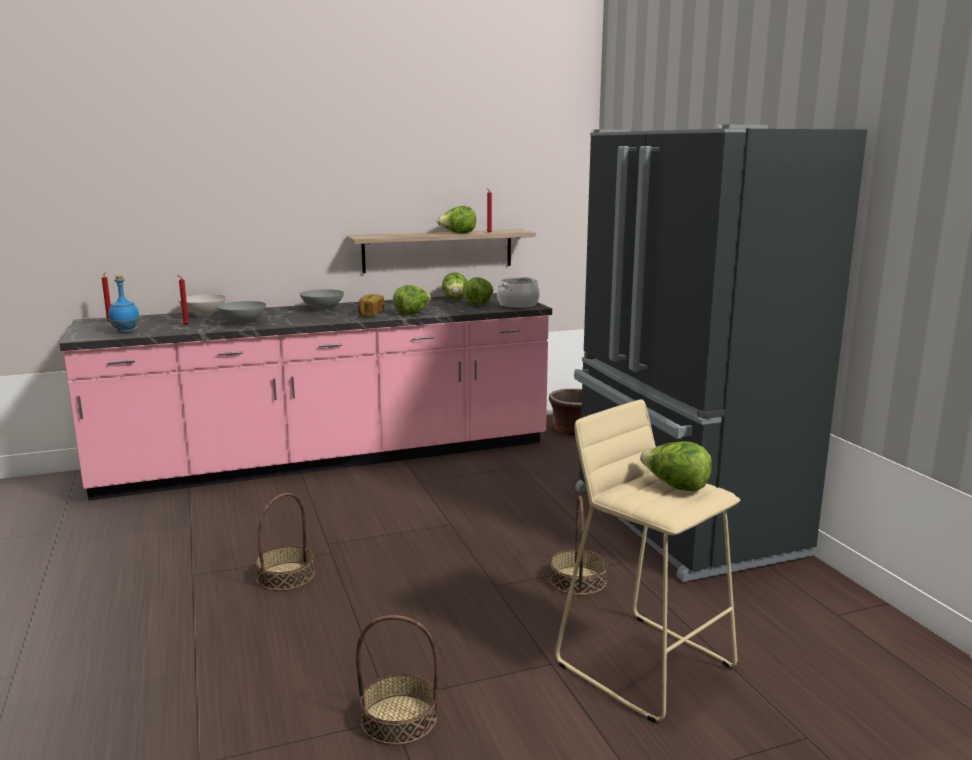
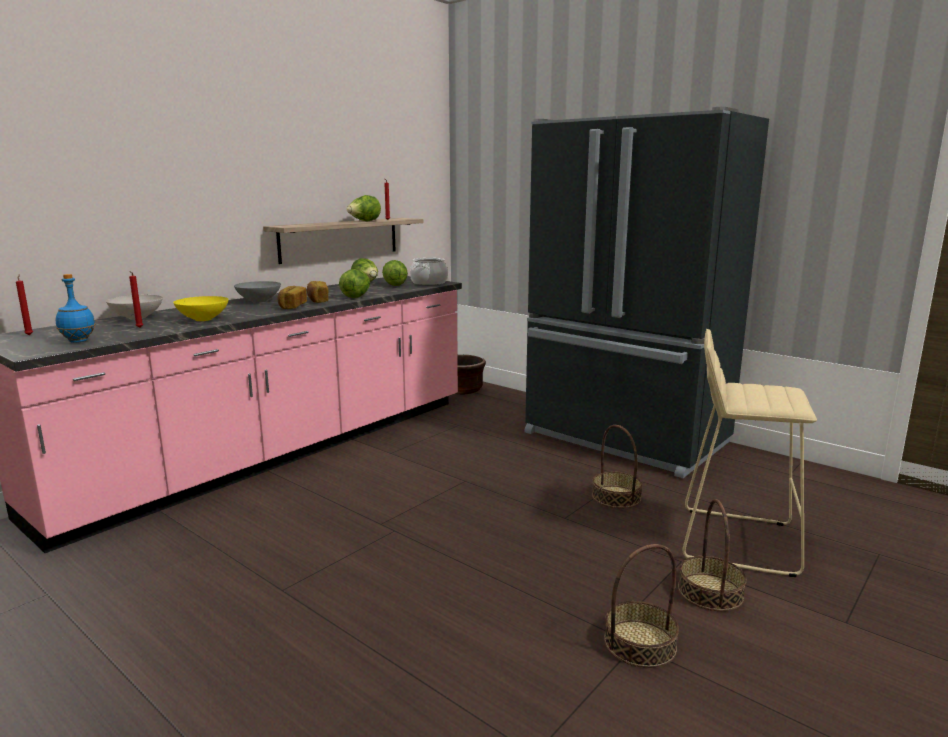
camera: 30 degrees left, 0 degrees up
grey bowl [217,301,266,324] -> yellow bowl [173,296,229,321]
basket [255,493,315,591] -> basket moved to [678,499,747,611]
lettuce [640,441,712,491] -> none
none -> bread [278,286,307,309]

